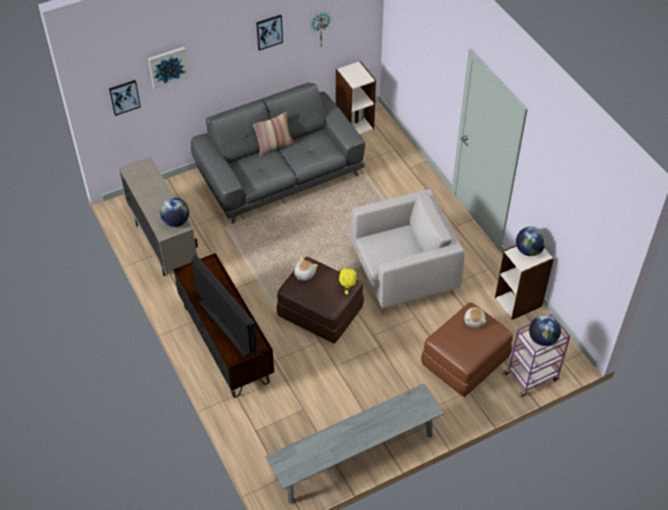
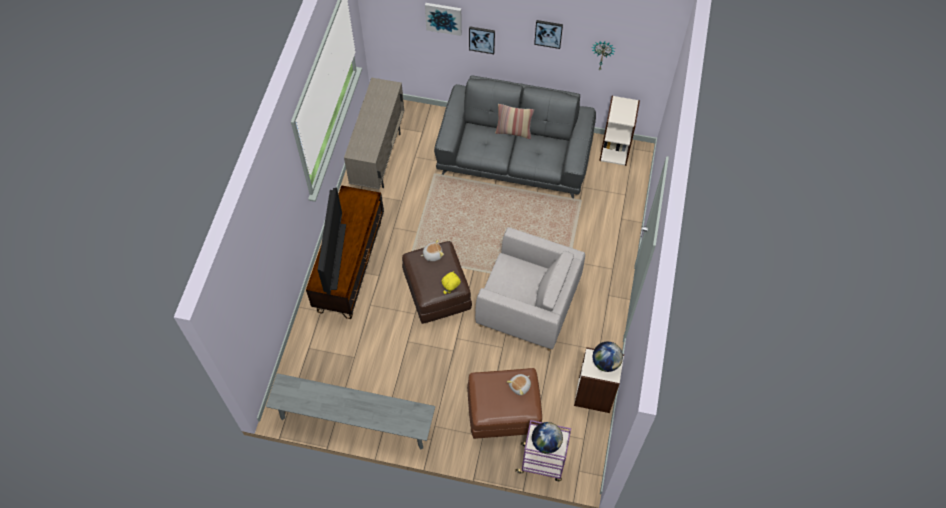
camera: 40 degrees right, 10 degrees up
picture [109,80,141,116] -> picture moved to [469,26,495,54]
globe [160,198,189,227] -> none

